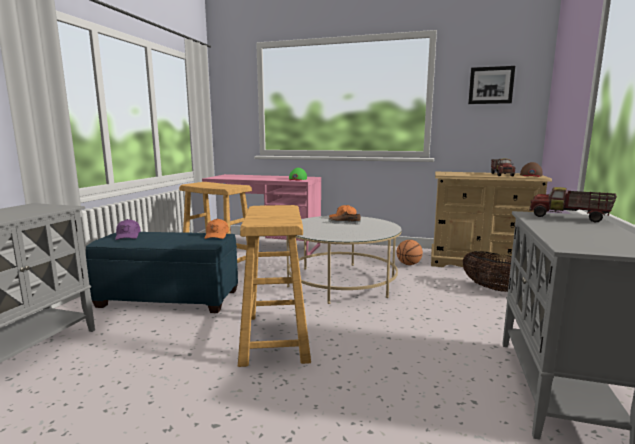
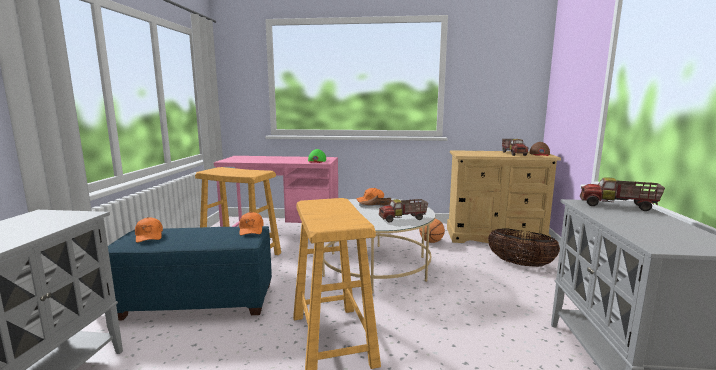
camera: 10 degrees left, 0 degrees up
purple cap [115,219,141,240] -> orange cap [135,217,163,243]
picture [468,66,515,104] -> none
none -> toy truck [379,199,428,223]

